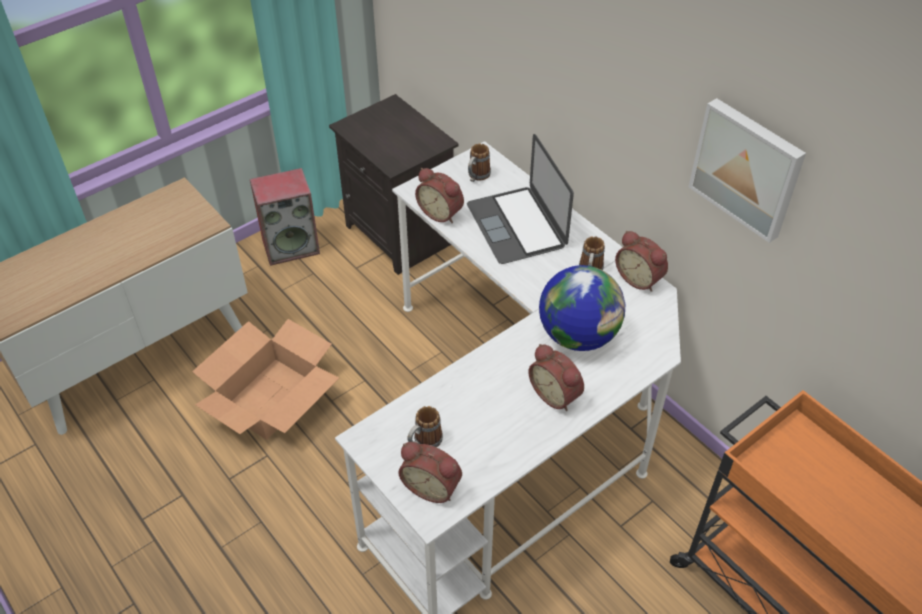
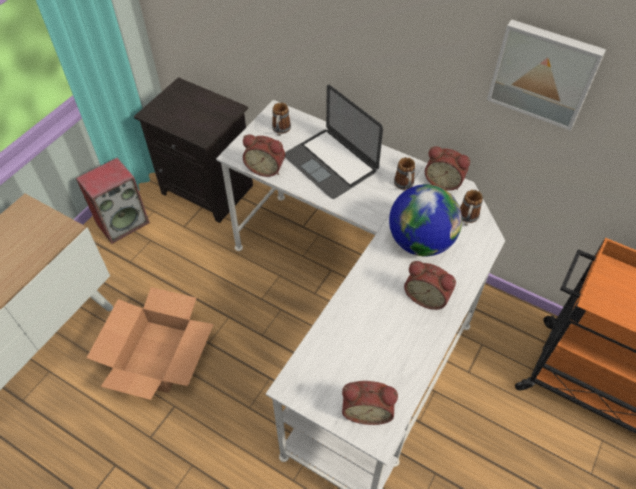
camera: 20 degrees left, 5 degrees up
mug [407,406,443,447] -> mug moved to [460,190,483,225]

